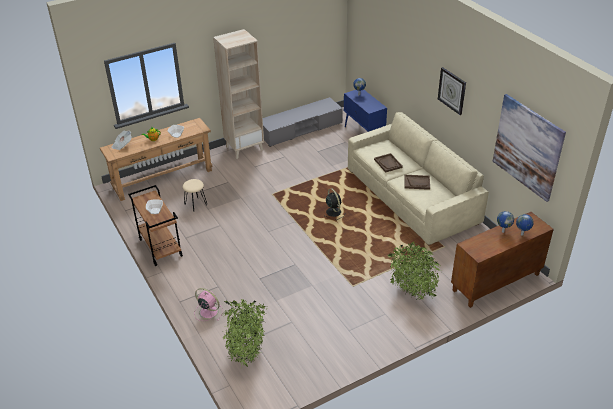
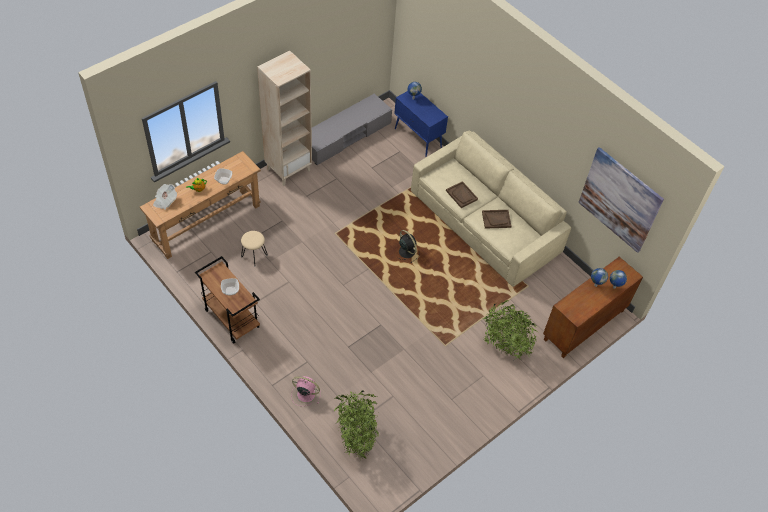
camera: 15 degrees left, 15 degrees up
wall clock [438,67,466,115] -> none

